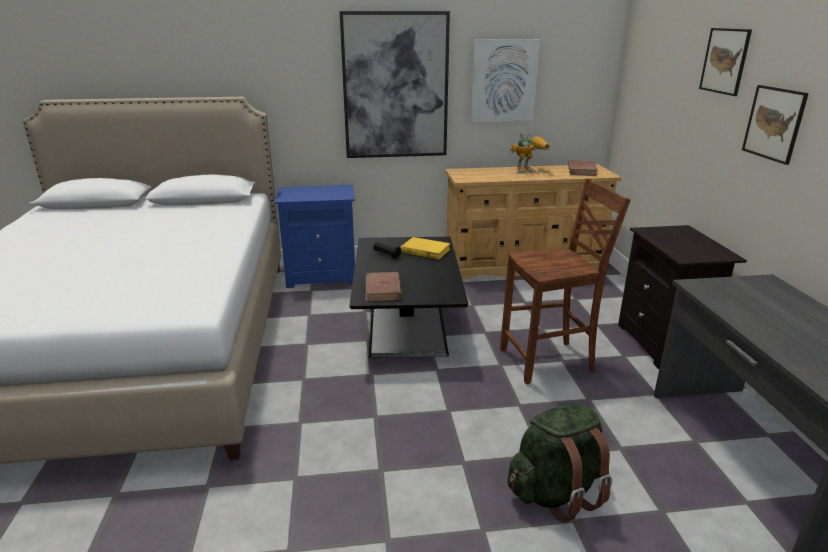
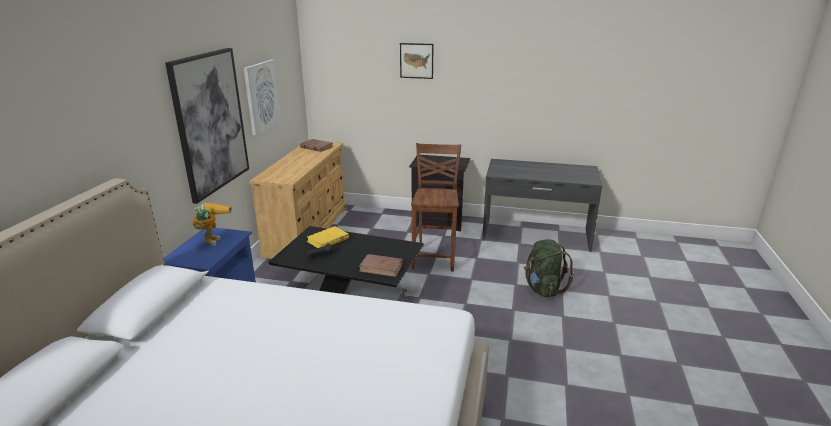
camera: 70 degrees left, 0 degrees up
toy robot [510,133,550,173] -> toy robot moved to [192,203,232,246]
picture [742,85,809,165] -> none

